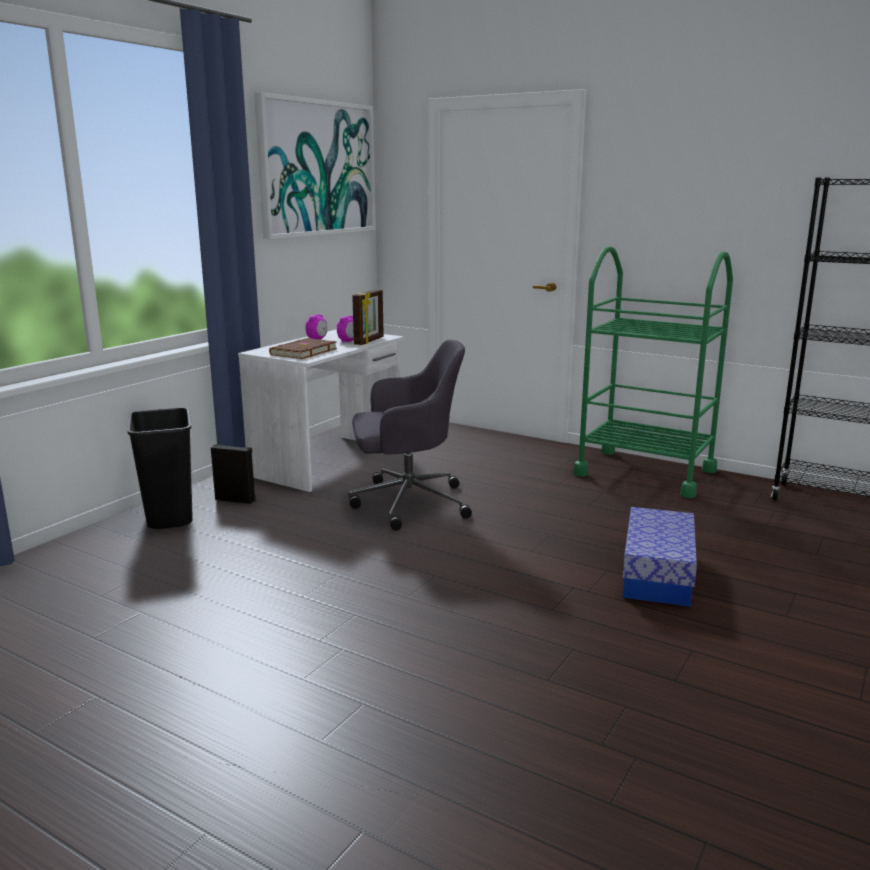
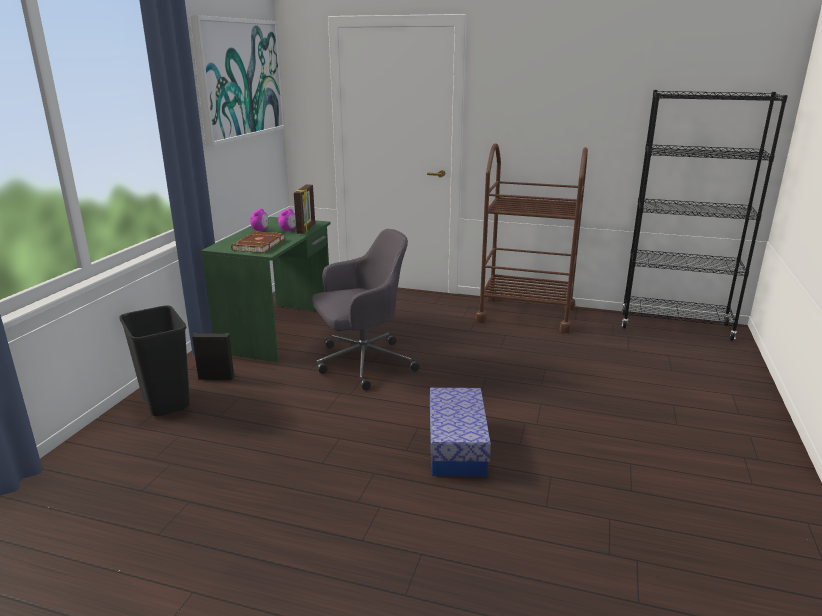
camera: 15 degrees left, 5 degrees up
white desk [238,329,404,492] -> green desk [201,217,331,362]
green cart [573,246,733,498] -> brown cart [476,144,588,333]
storage box [623,507,697,607] -> storage box moved to [430,388,491,477]

